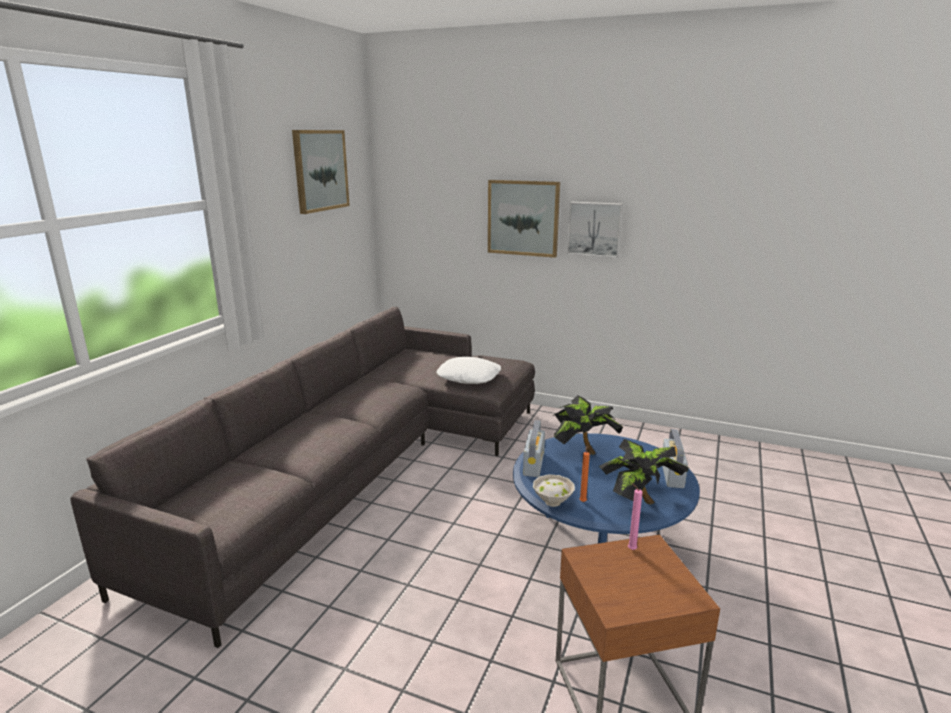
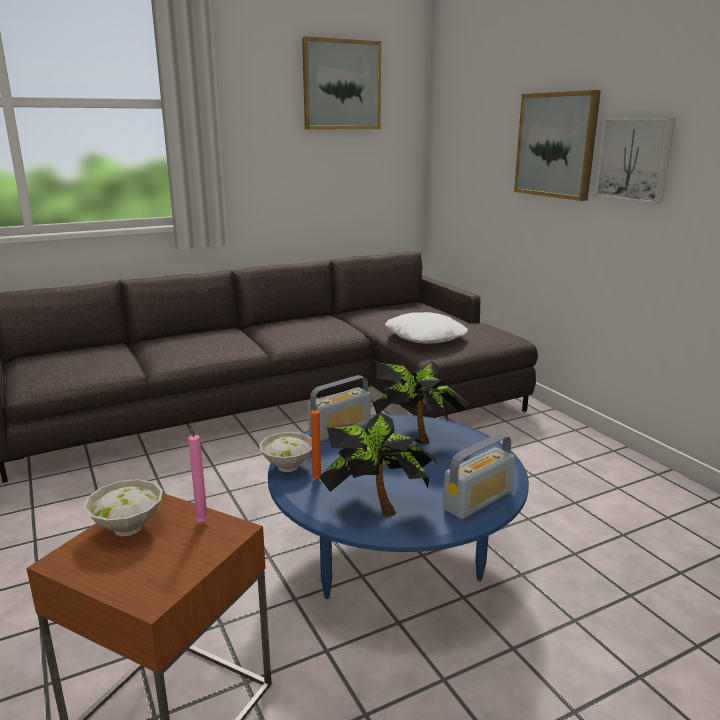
camera: 40 degrees right, 0 degrees up
none -> white bowl [83,479,163,536]

